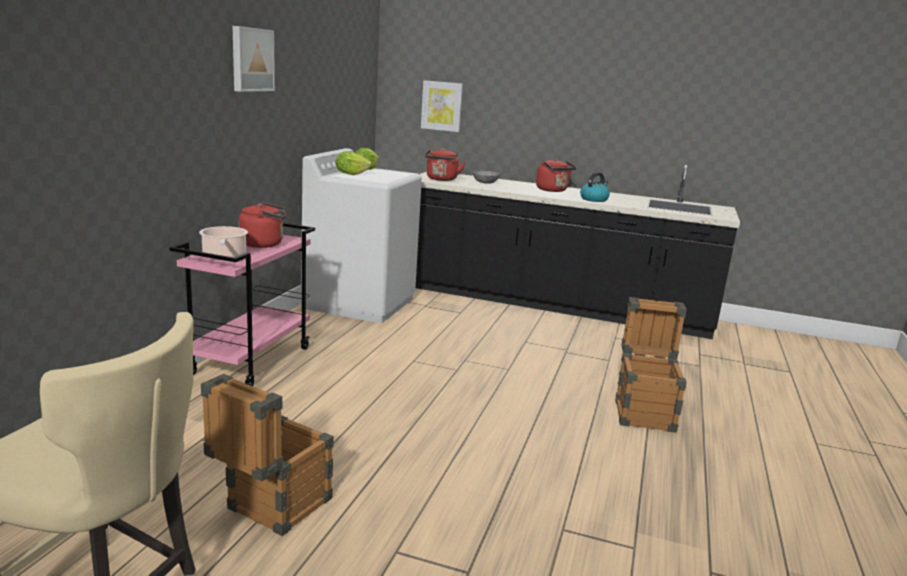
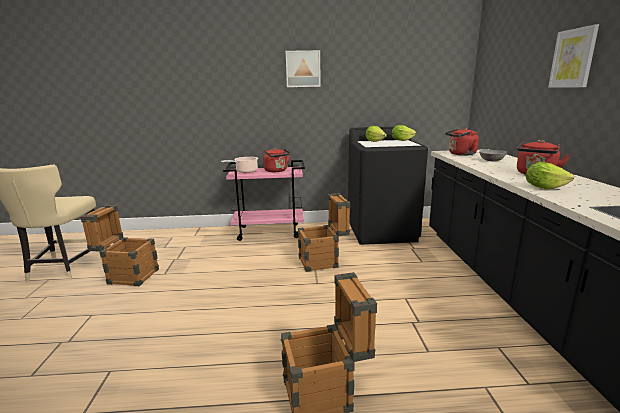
camera: 70 degrees right, 0 degrees up
white washing machine [301,148,422,323] -> black washing machine [348,126,428,245]
picture [421,80,463,132] -> picture moved to [548,24,599,88]
kettle [580,172,610,202] -> lettuce [526,162,574,189]
none -> crate [298,193,350,272]

